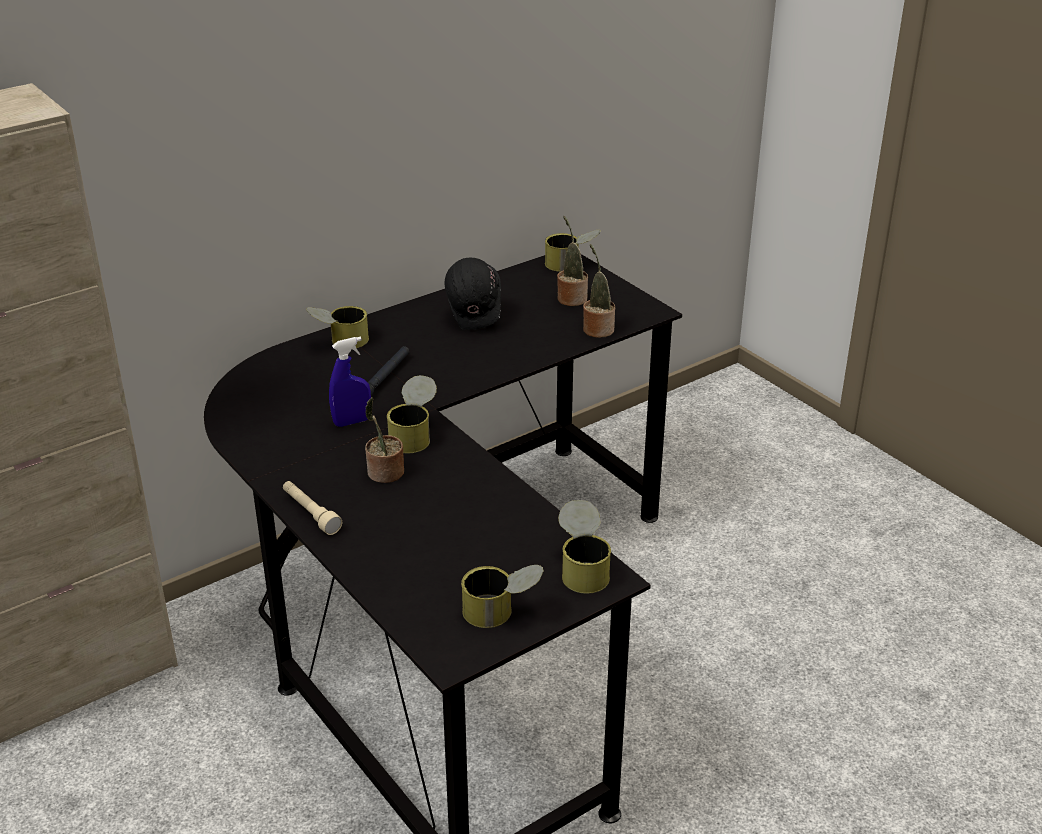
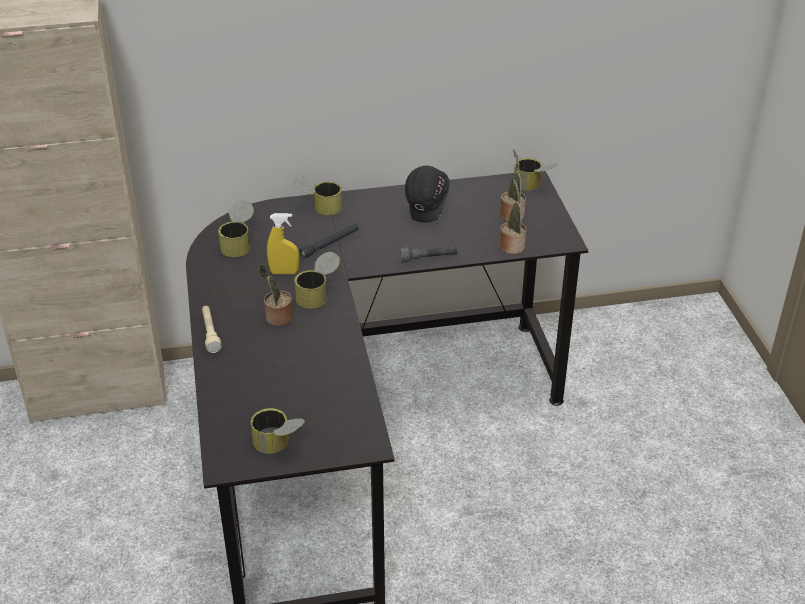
camera: 25 degrees right, 5 degrees up
blue spray bottle [329,337,371,427] -> yellow spray bottle [267,213,299,274]
can [558,500,611,594] -> can moved to [218,201,254,257]
none -> grey flashlight [400,247,458,262]

